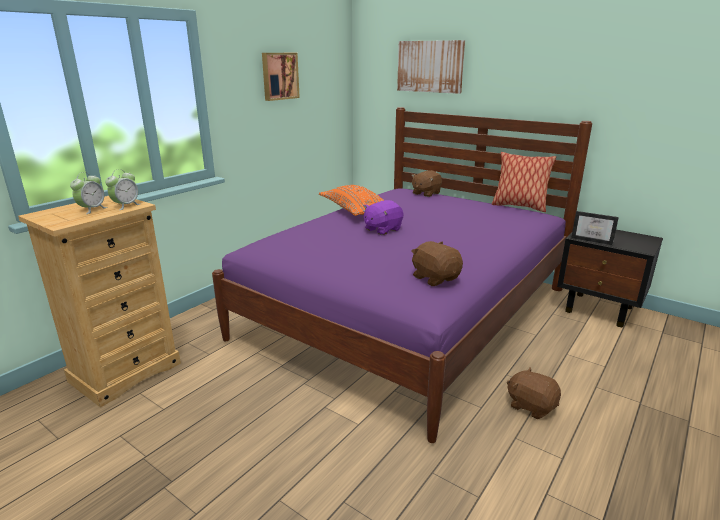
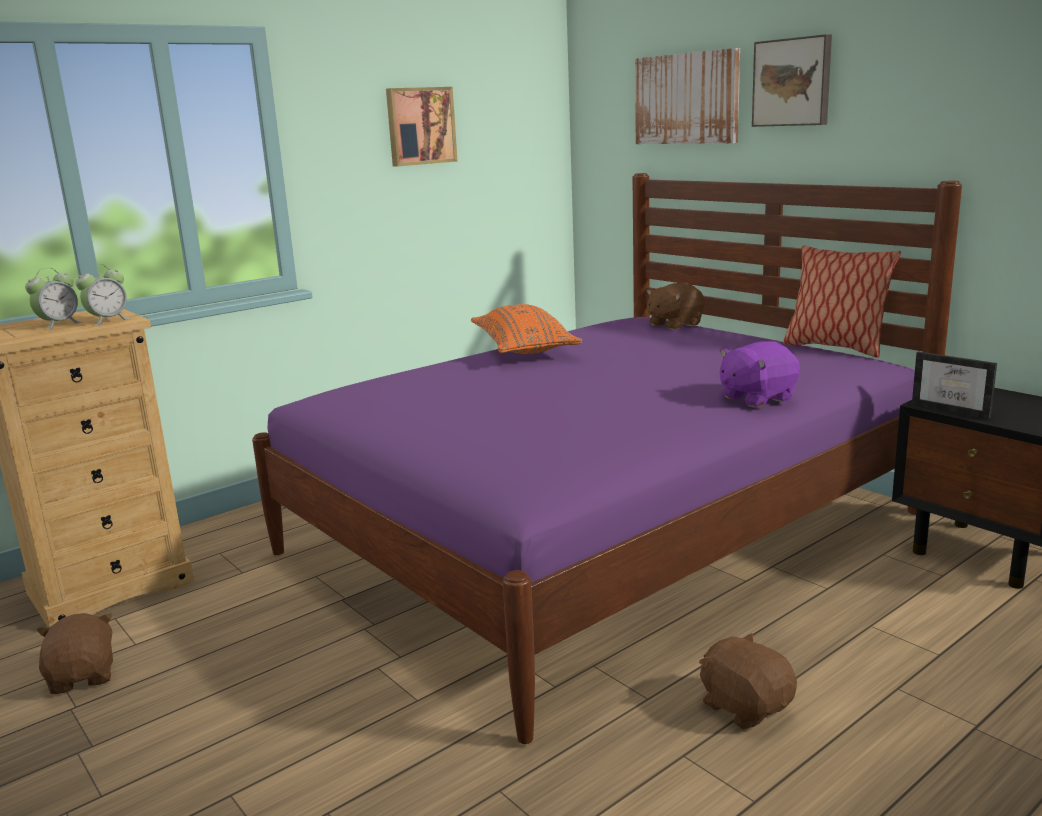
camera: 15 degrees right, 5 degrees down
purple plush toy [364,200,404,235] -> purple plush toy moved to [720,341,800,407]
brown plush toy [411,241,463,286] -> brown plush toy moved to [37,613,113,694]
none -> picture [752,34,832,127]

